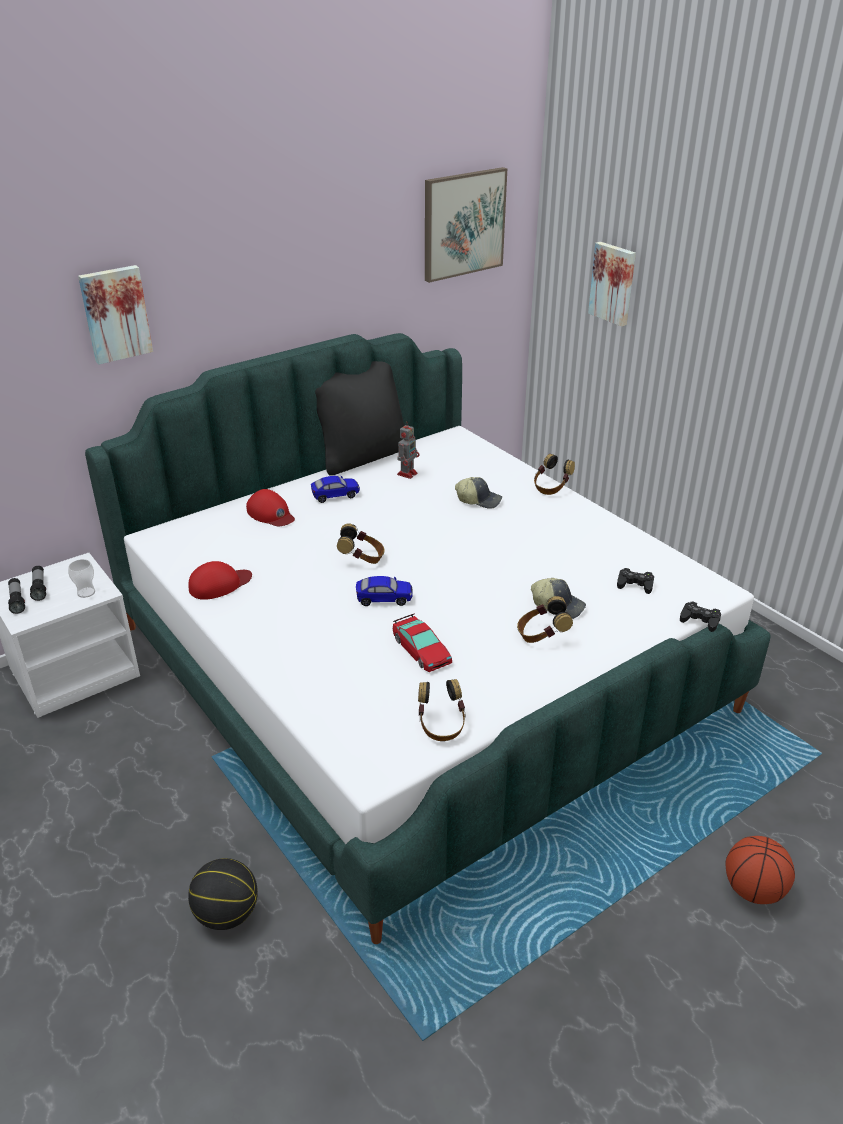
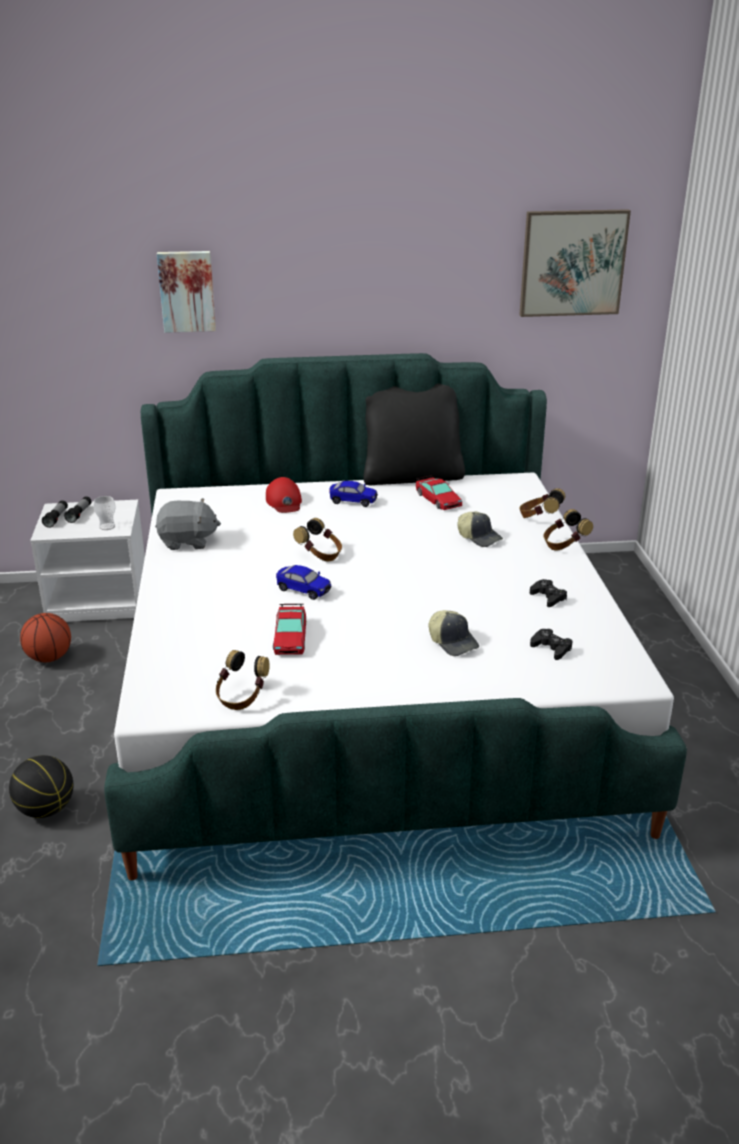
camera: 30 degrees right, 5 degrees down
red cap [189,561,252,600] -> grey plush toy [155,498,221,550]
toy robot [397,421,419,479] -> toy car [416,475,462,510]
headphones [517,596,573,643] -> headphones moved to [519,488,565,518]
picture [588,242,636,326] -> none
black game controller [680,601,721,632] -> black game controller moved to [530,579,567,607]
basketball [726,836,795,904] -> basketball moved to [20,613,71,662]

